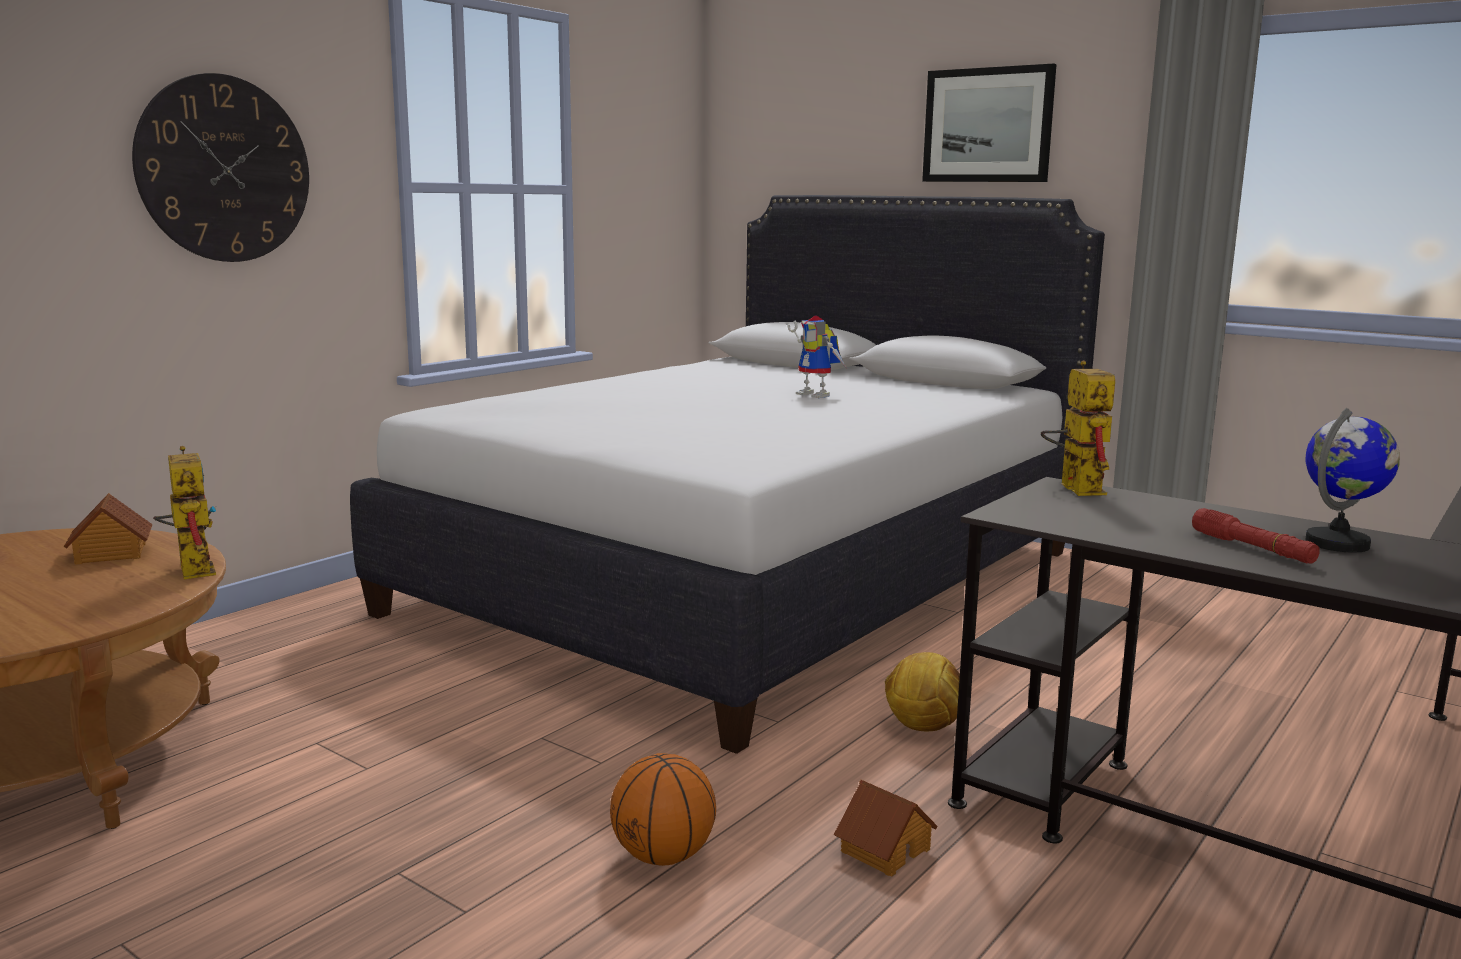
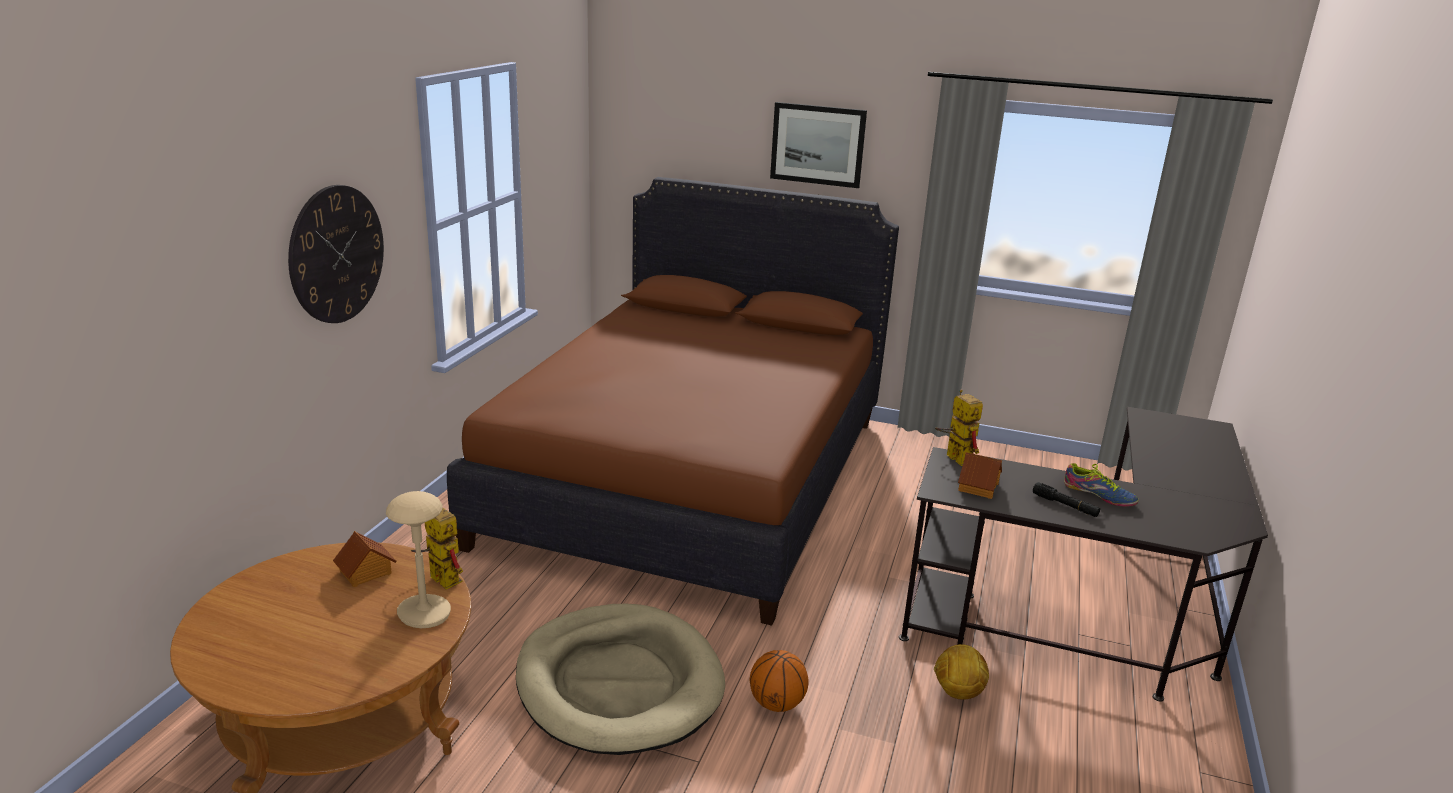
camera: 20 degrees left, 10 degrees up
white bed [350,195,1105,754] -> brown bed [447,177,899,626]
toy robot [787,316,846,398] -> none
toy house [834,780,937,876] -> toy house moved to [958,452,1002,499]
football [885,652,960,731] -> football moved to [934,644,989,700]
red flashlight [1192,508,1320,563] -> black flashlight [1033,482,1100,517]
globe [1305,408,1400,553] -> shoe [1064,463,1139,507]
none -> beige table lamp [386,491,451,628]
none -> beige dog bed [516,604,725,755]

